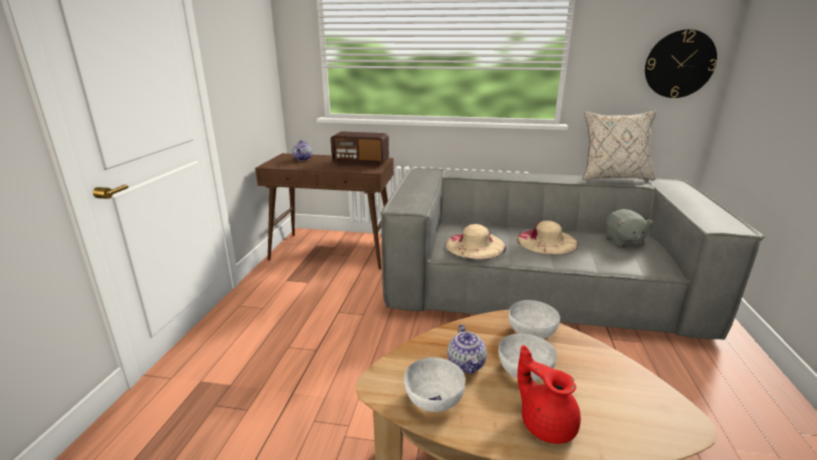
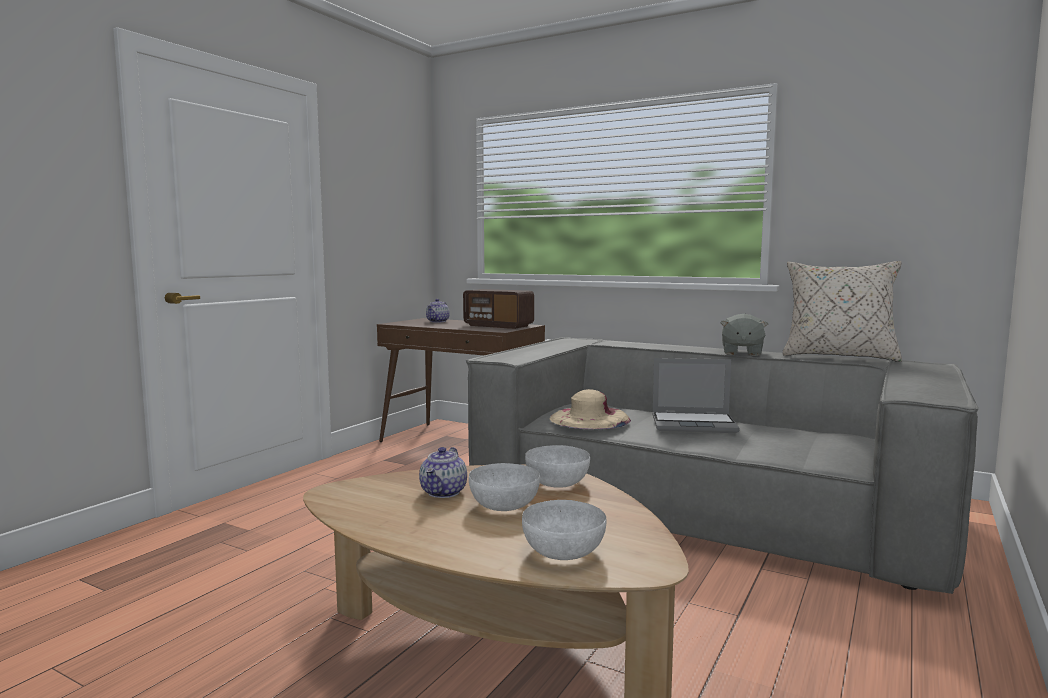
camera: 20 degrees right, 15 degrees down
white bowl [404,357,466,412] -> white bowl moved to [522,500,606,560]
beige hat [517,220,578,255] -> laptop [652,358,740,433]
red teapot [517,345,581,444] -> none
grey plush toy [606,209,653,246] -> grey plush toy moved to [720,314,768,356]
wall clock [645,29,717,98] -> none

